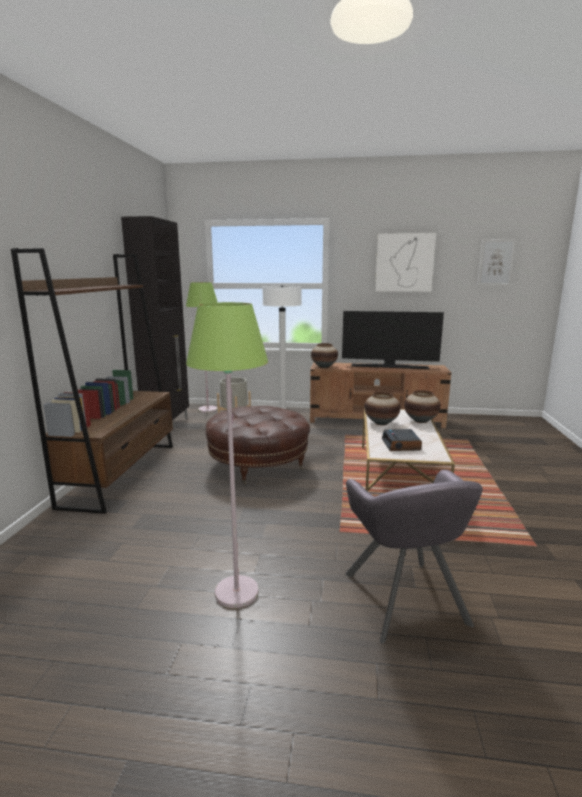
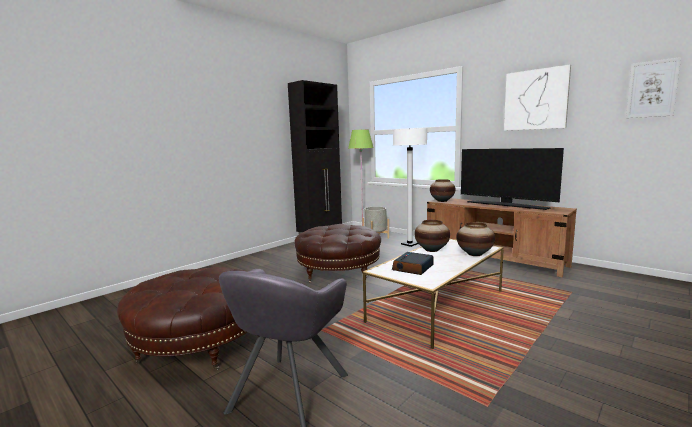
camera: 35 degrees right, 5 degrees down
brown bookcase [11,248,173,514] -> none
green floor lamp [186,302,268,608] -> brown ottoman [117,267,247,370]

